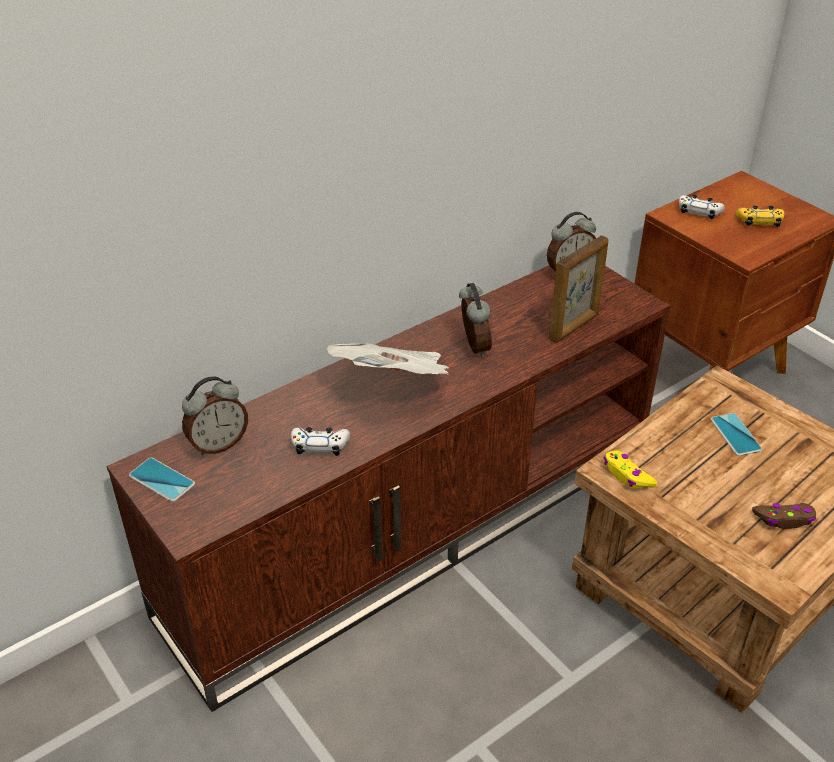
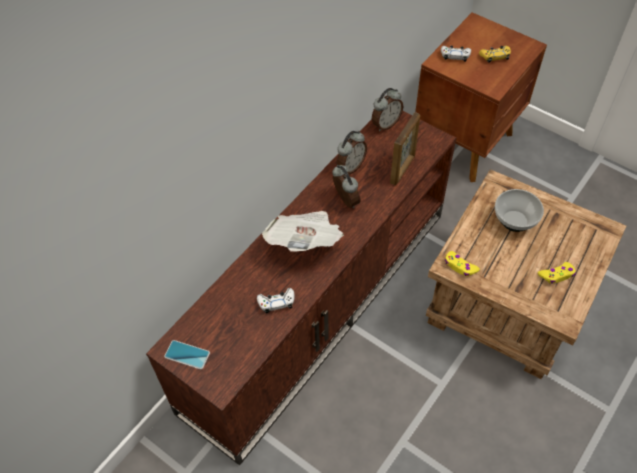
camera: 15 degrees left, 15 degrees up
alarm clock [182,376,248,455] -> alarm clock moved to [337,131,367,174]
phone [711,413,762,456] -> bowl [495,189,544,232]
brown game controller [752,503,816,529] -> yellow game controller [538,262,576,284]

